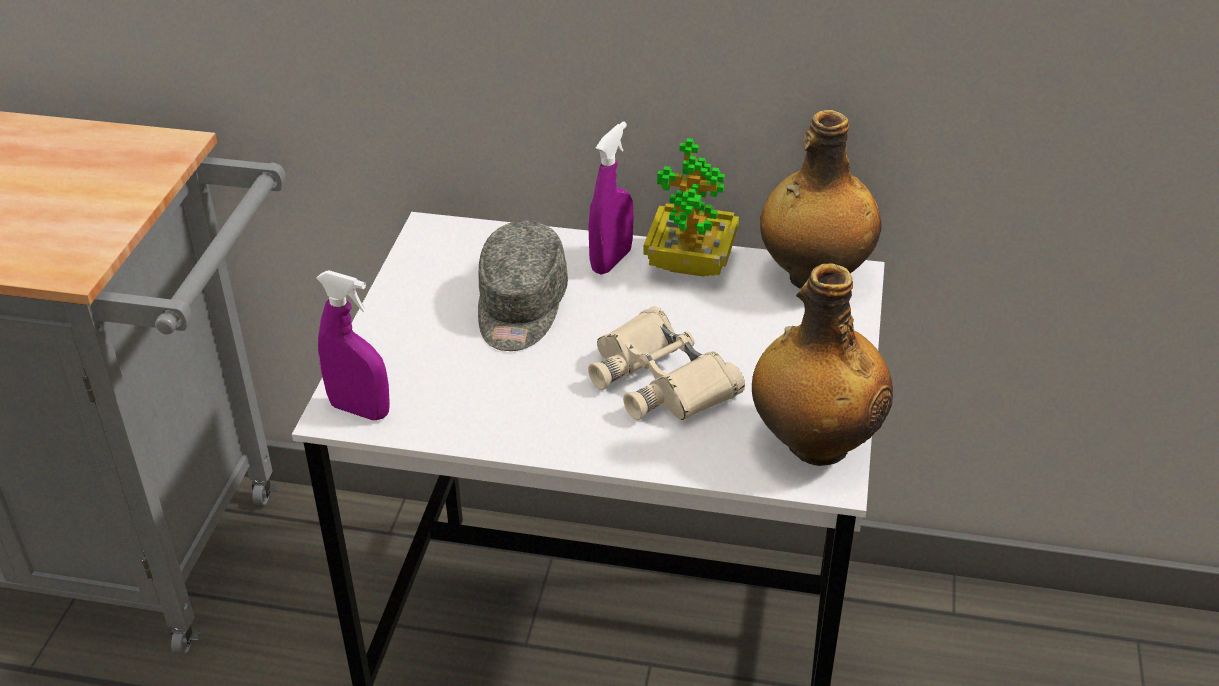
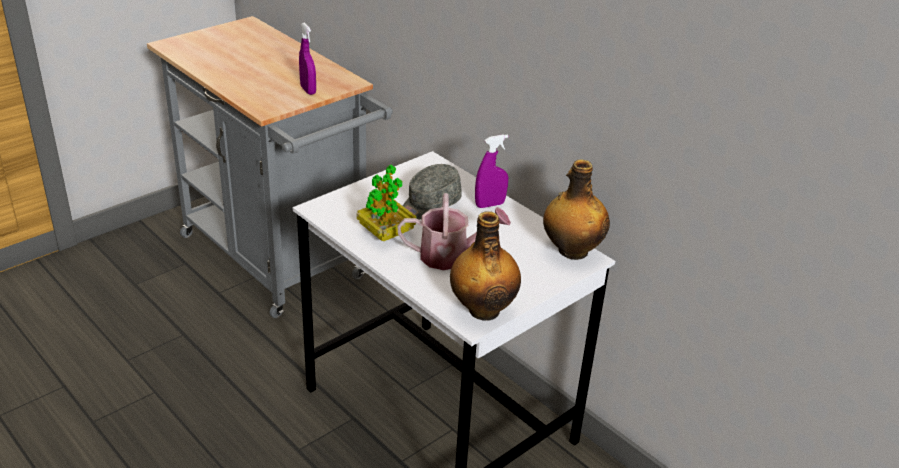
camera: 35 degrees right, 5 degrees down
purple spray bottle [316,270,390,420] -> purple spray bottle moved to [299,23,316,95]
beige binoculars [588,306,745,420] -> watering can [397,193,511,270]
potted plant [643,138,739,277] -> potted plant moved to [357,165,417,241]

